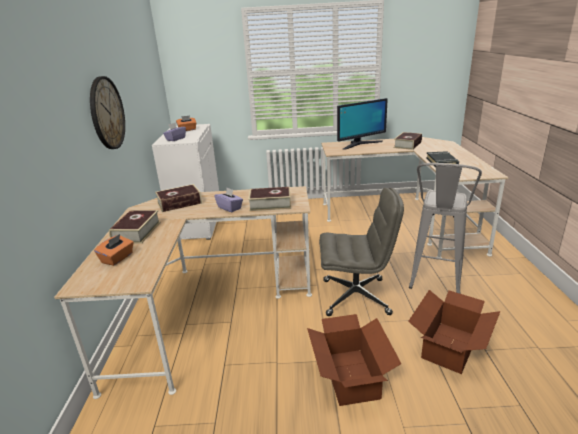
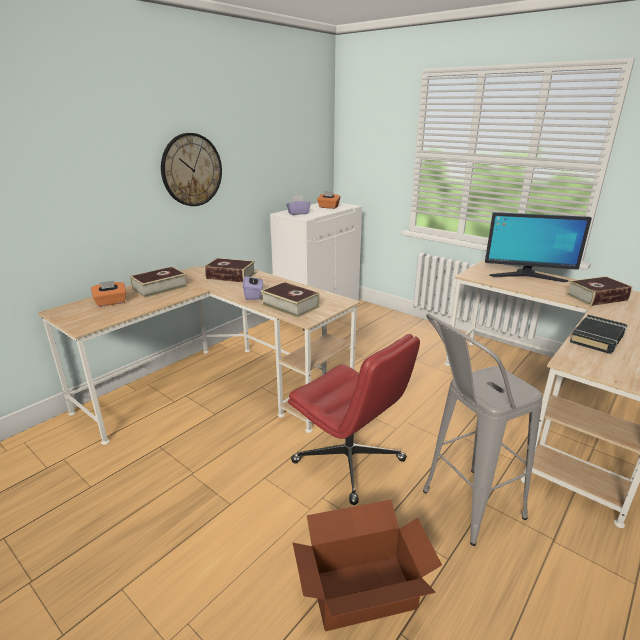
camera: 40 degrees right, 0 degrees up
cardboard box [307,314,401,406] -> none
grey office chair [319,188,404,316] -> red office chair [288,334,420,505]

